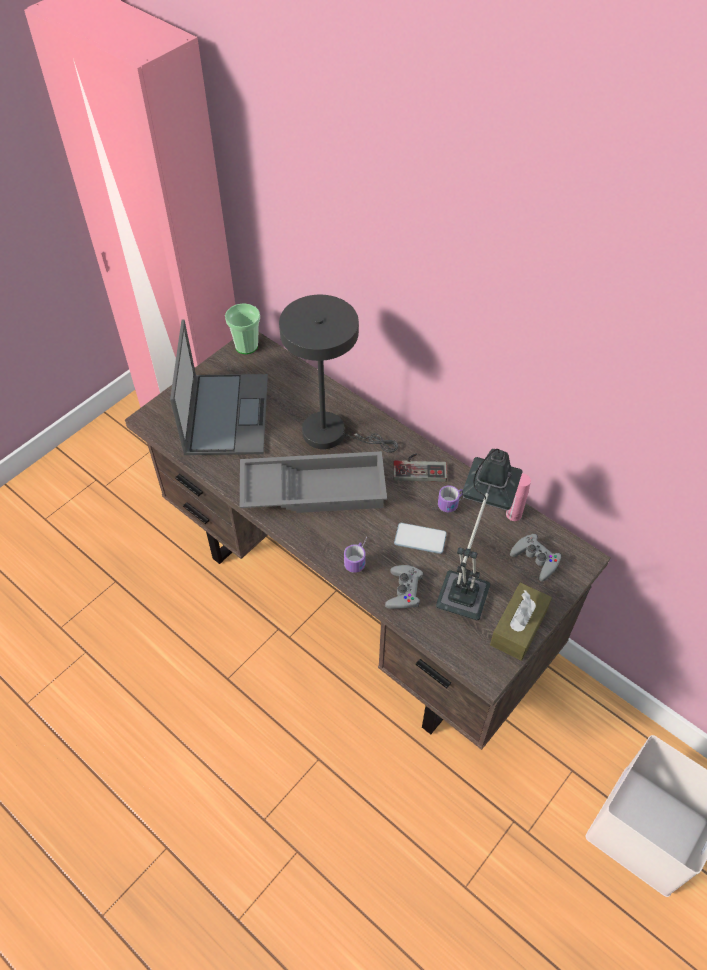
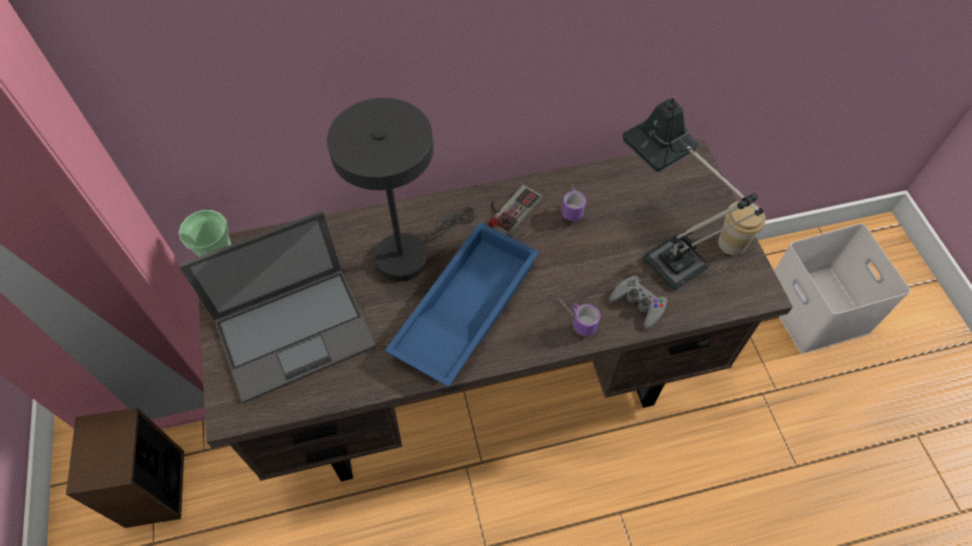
camera: 55 degrees left, 5 degrees up
laptop [170,320,268,455] -> laptop turned 120 degrees clockwise [179,211,376,403]
grey tray [240,451,387,513] -> blue tray [385,222,539,387]
phone [394,523,447,554] -> none
brown tissue box [490,582,552,661] -> cup [718,201,766,256]
pink bottle [506,474,531,521] -> none
grey game controller [510,534,562,582] -> none
none -> speaker [66,408,184,528]

